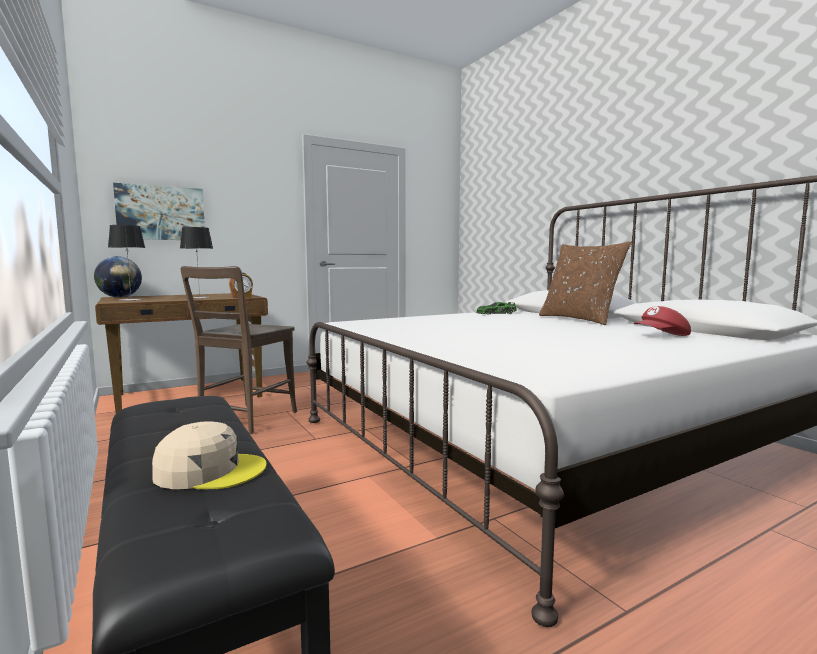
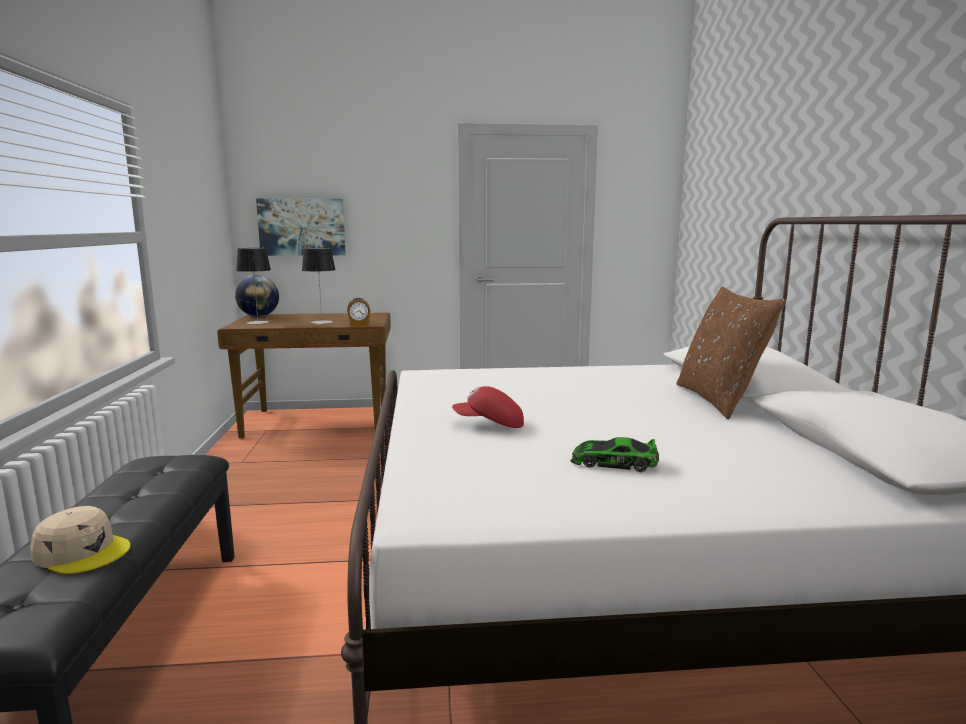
camera: 25 degrees right, 5 degrees up
brown chair [181,266,297,434] -> none
toy car [475,302,517,315] -> toy car moved to [570,437,659,472]
red cap [634,306,691,336] -> red cap moved to [452,386,524,428]

